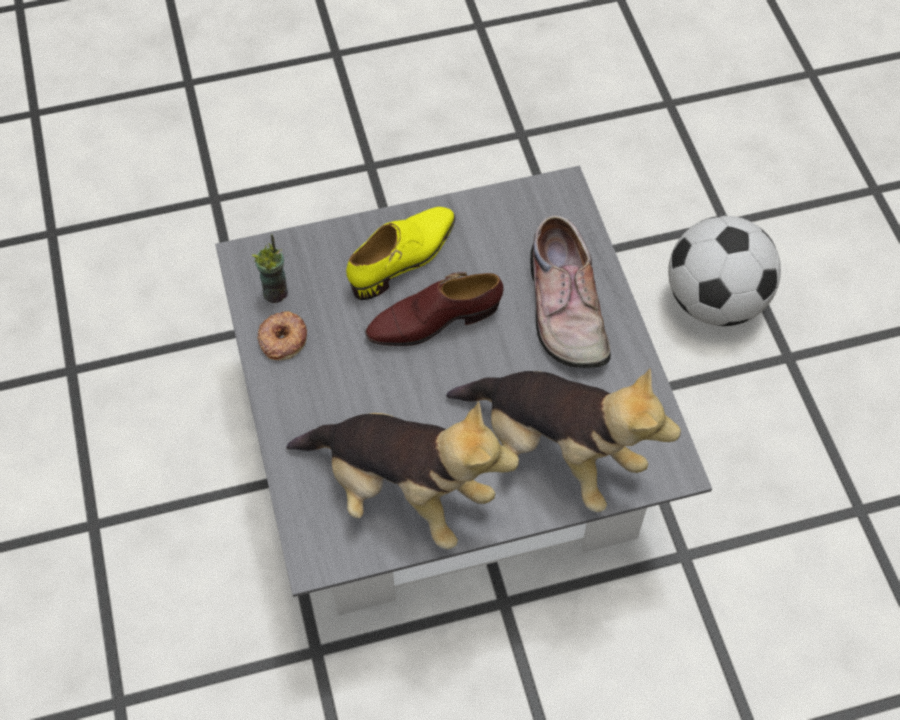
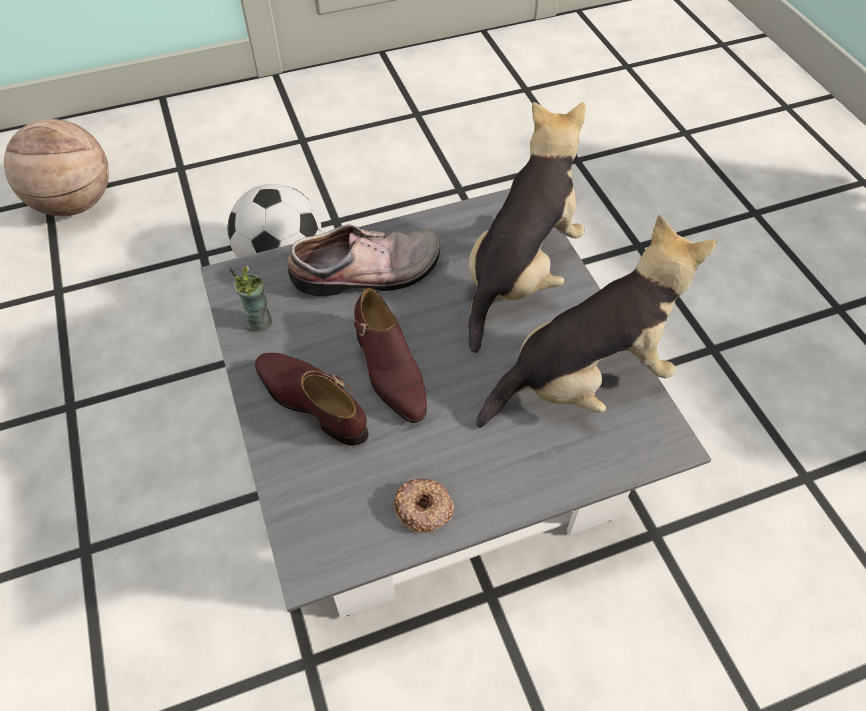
camera: 95 degrees left, 5 degrees down
cup [252,234,288,303] -> cup moved to [229,266,272,332]
plush toy [286,401,519,550] -> plush toy turned 45 degrees clockwise [476,215,717,428]
yellow shoe [346,207,455,300] -> brown shoe [255,353,368,446]
none -> basketball [4,119,109,216]

